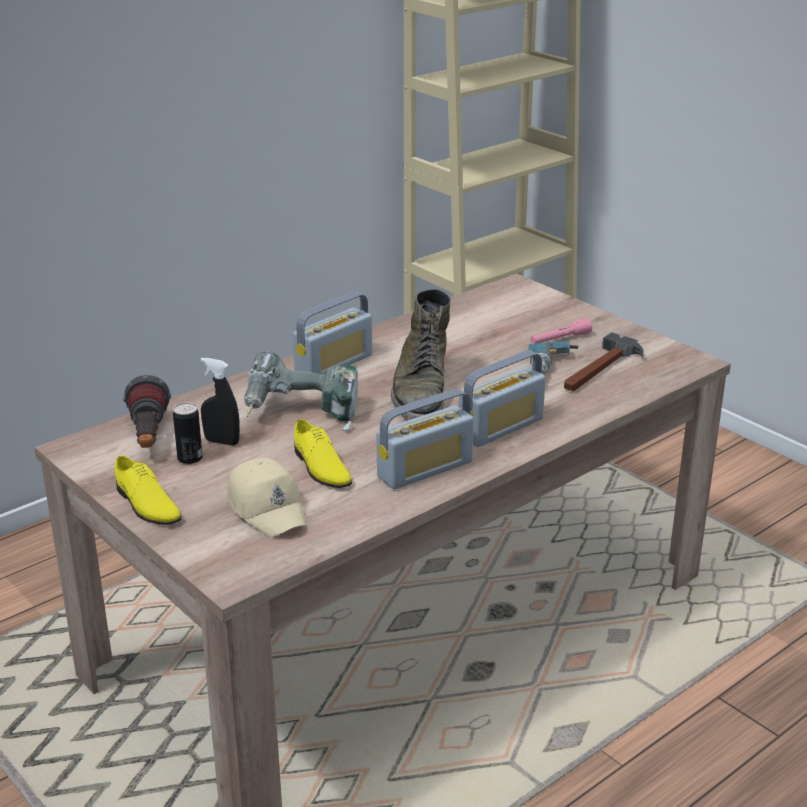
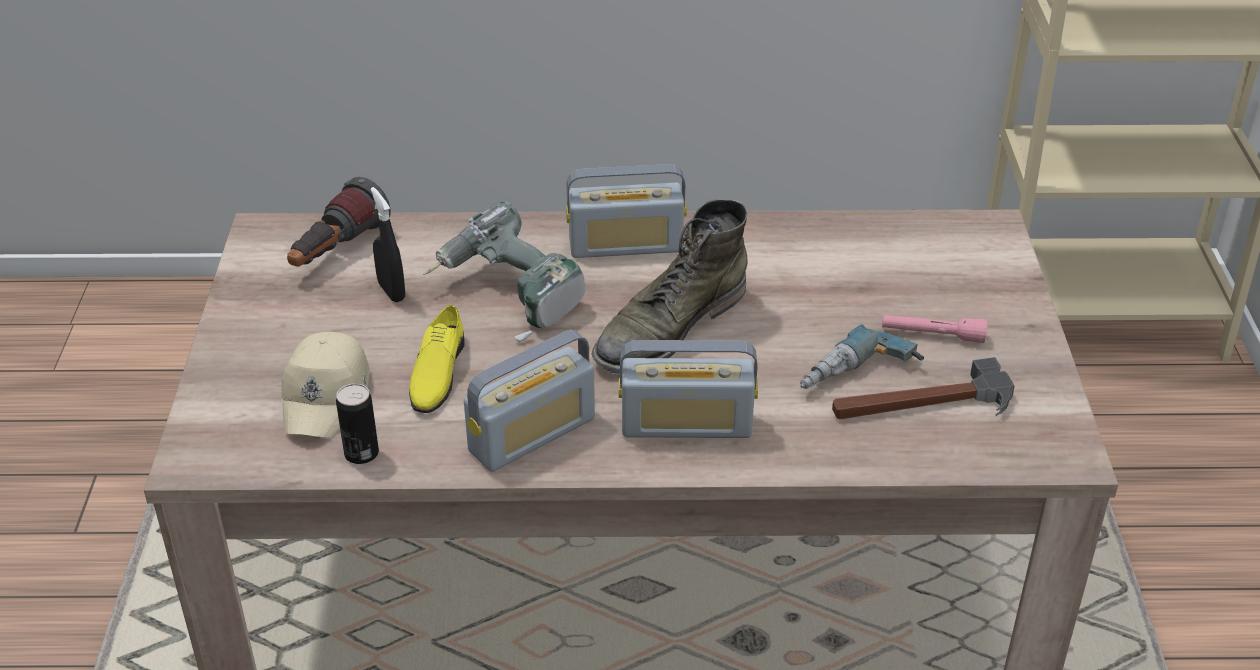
camera: 40 degrees right, 10 degrees up
yellow shoe [115,455,182,525] -> none
can [173,403,203,464] -> can moved to [336,383,379,464]
radio [377,389,474,489] -> radio turned 45 degrees counterclockwise [464,330,595,472]

